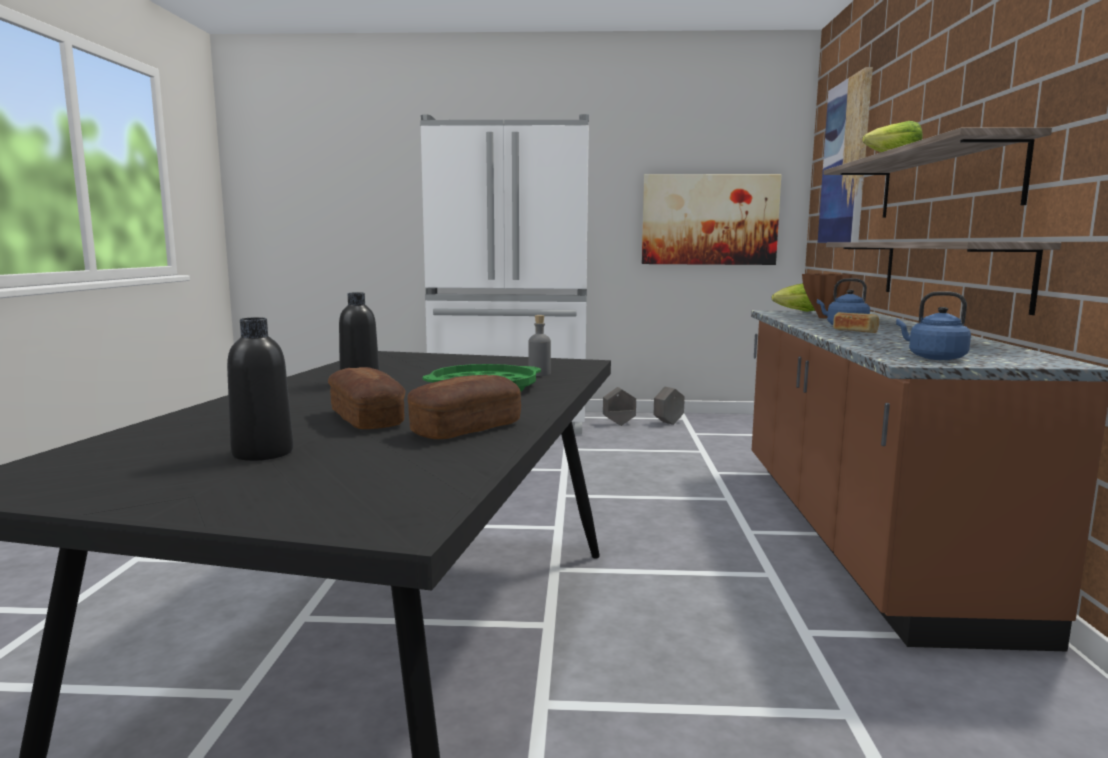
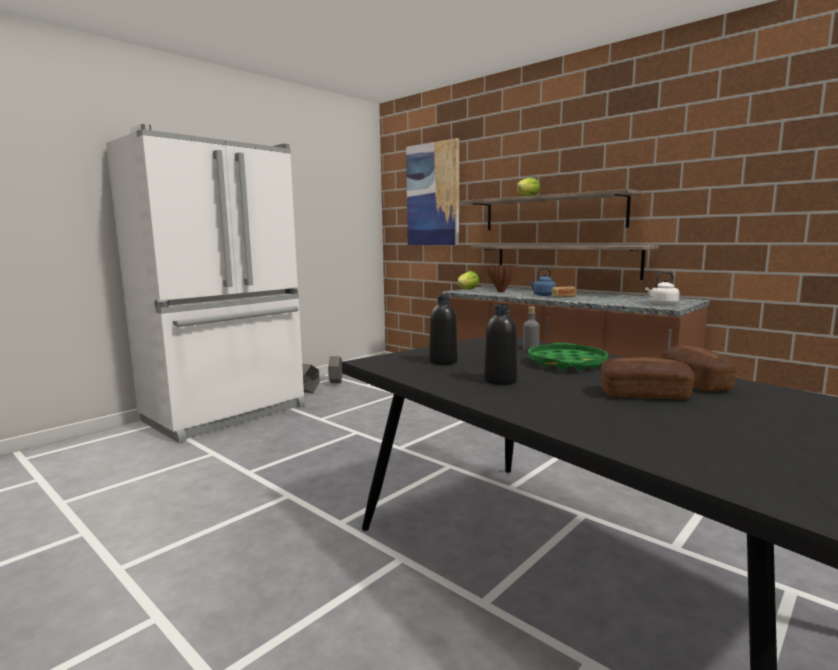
camera: 50 degrees left, 0 degrees up
black bottle [227,317,294,461] -> black bottle moved to [429,295,458,365]
picture [642,174,781,265] -> none
blue kettle [896,291,971,360] -> white kettle [645,271,679,305]

